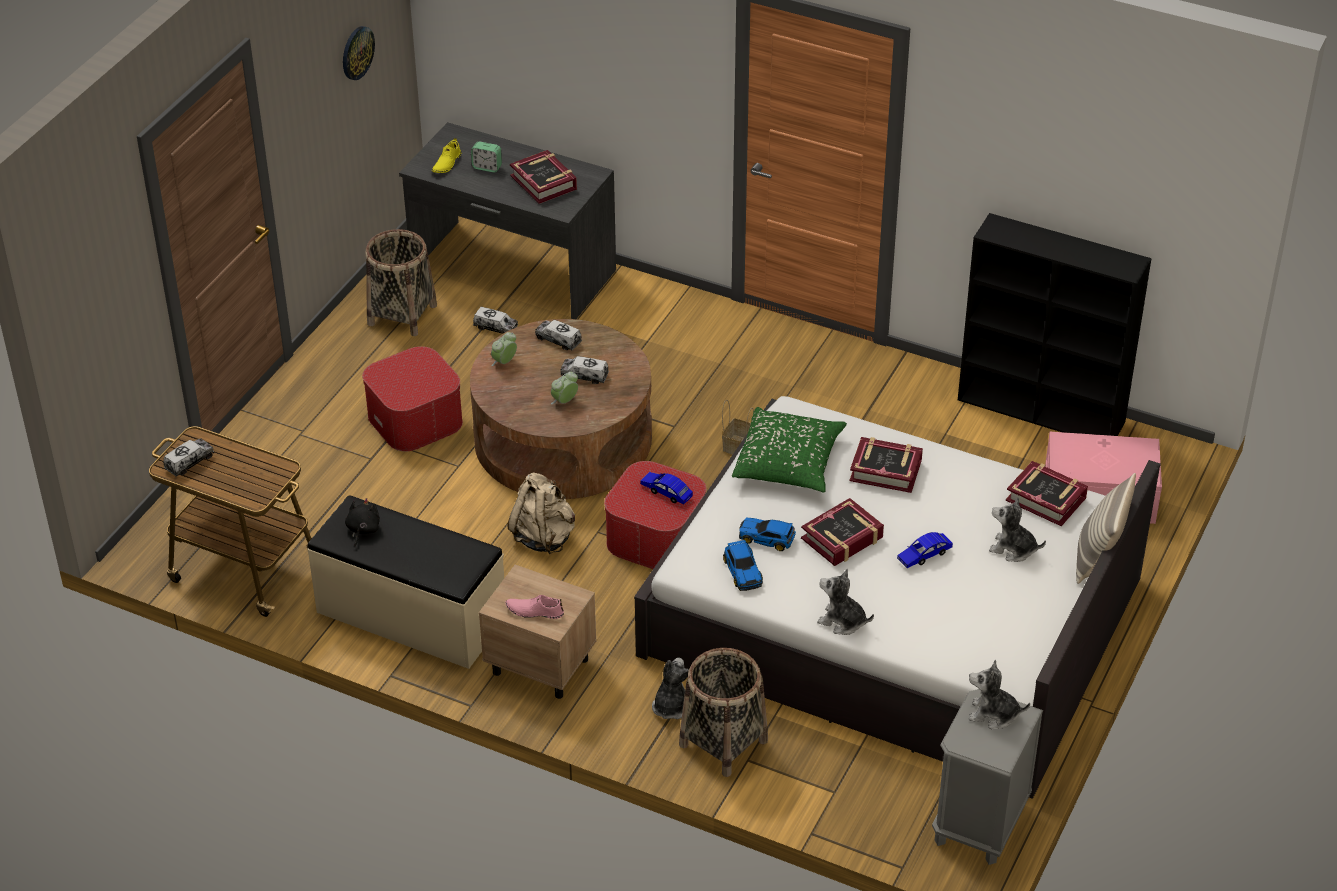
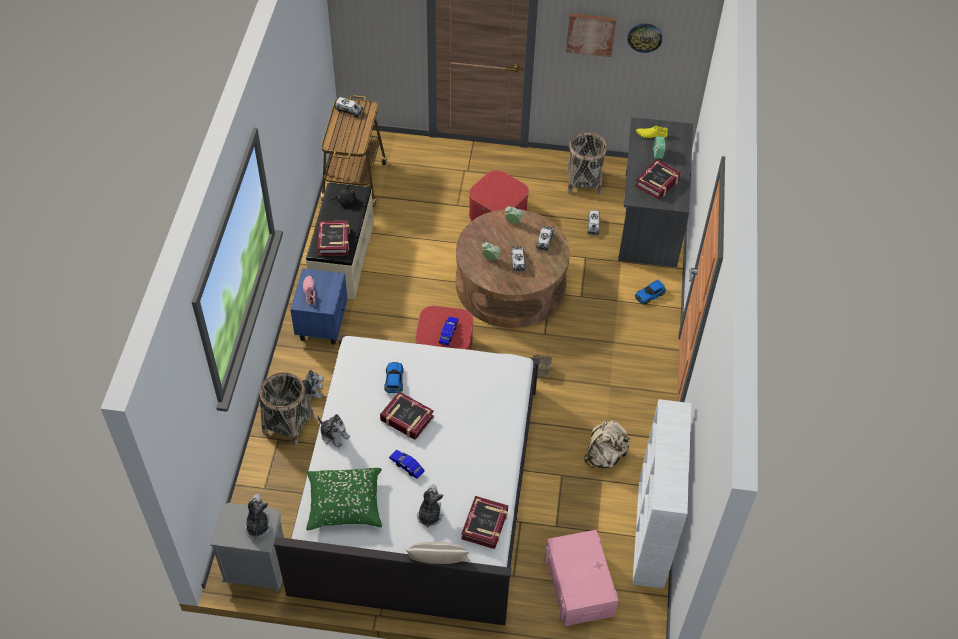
camera: 70 degrees right, 10 degrees up
beige nightstand [479,565,596,699] -> blue nightstand [290,268,348,345]
beige backpack [508,473,575,554] -> beige backpack moved to [584,420,630,468]
toy car [723,540,763,591] -> toy car moved to [635,279,666,305]
green pillow [732,407,847,492] -> green pillow moved to [306,468,382,531]
plush toy [817,569,874,635] -> plush toy turned 120 degrees clockwise [318,414,350,448]
book [849,437,923,493] -> book moved to [317,221,350,256]
black bookcase [958,213,1152,436] -> white bookcase [632,399,691,589]
none -> picture [566,13,616,57]

